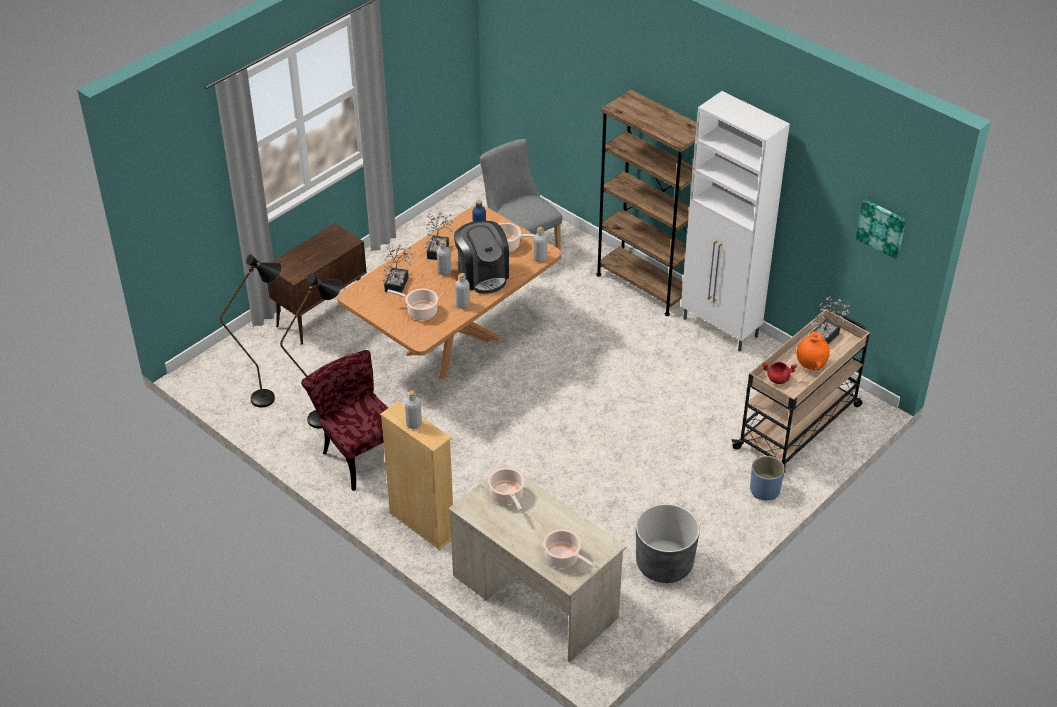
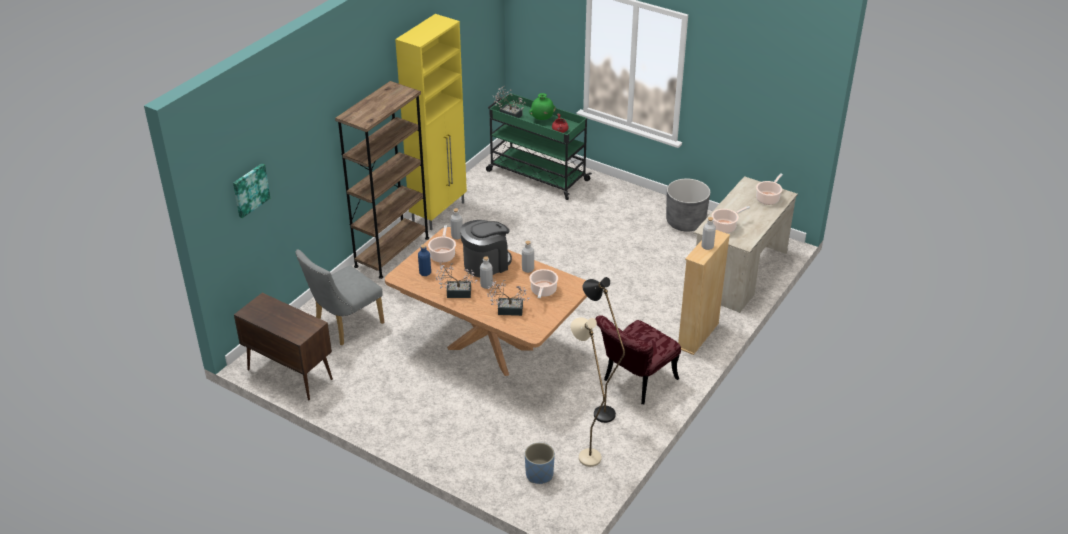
camera: 100 degrees left, 5 degrees down
black floor lamp [220,254,282,408] -> beige floor lamp [571,317,605,467]
brown cabinet [267,223,367,344] -> brown cabinet moved to [234,293,333,400]
white cabinet [681,91,790,352] -> yellow cabinet [395,14,467,230]
beige cart [732,309,870,478] -> green cart [486,93,592,200]
blue planter [750,456,785,500] -> blue planter moved to [525,443,555,484]
orange vase [796,332,830,370] -> green vase [529,93,556,120]
picture [856,199,906,259] -> picture moved to [233,164,270,218]

